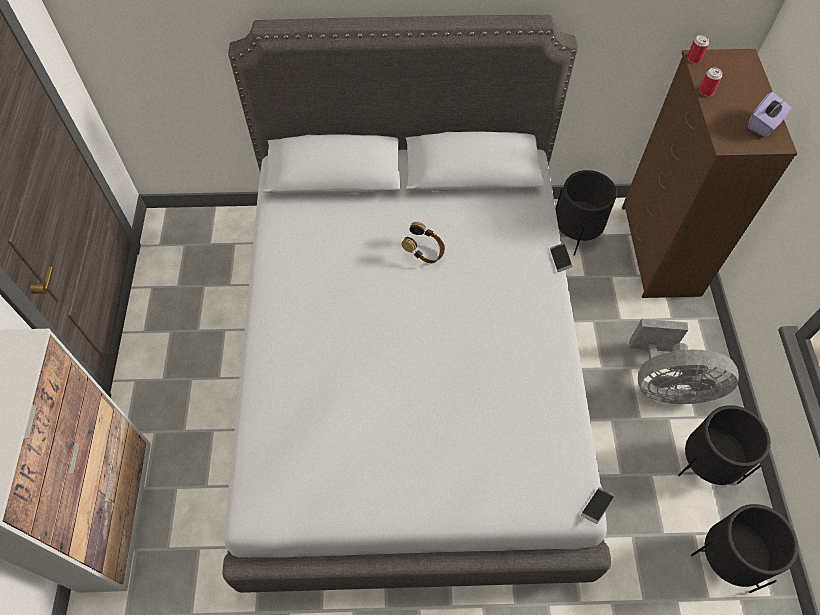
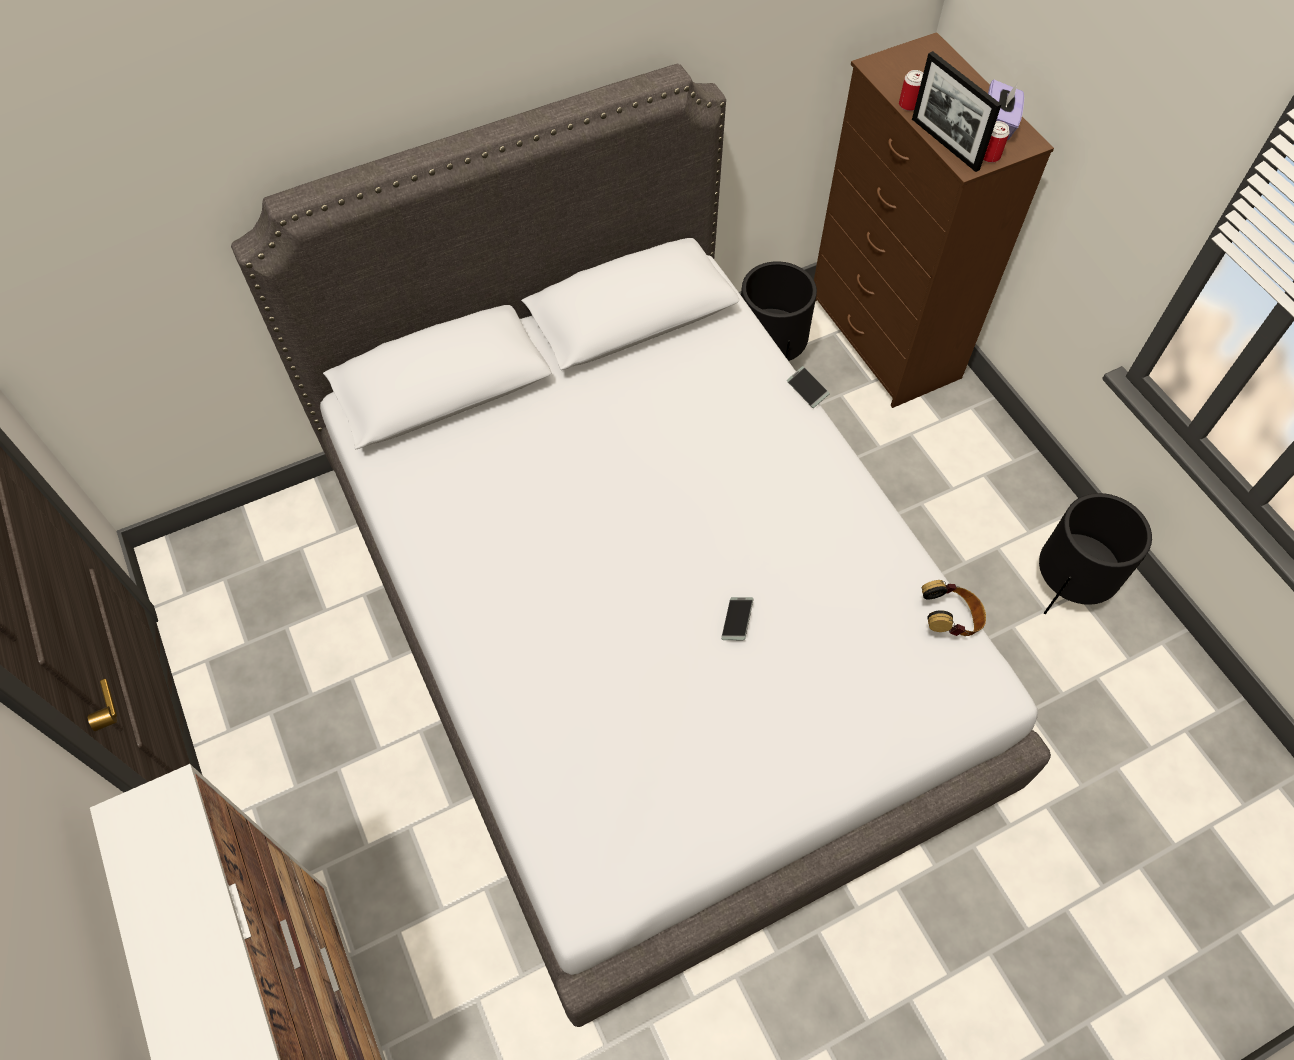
camera: 25 degrees left, 0 degrees up
headphones [401,222,445,263] -> headphones moved to [922,580,986,636]
phone [581,487,615,524] -> phone moved to [721,597,753,640]
grey fan [629,319,739,404] -> none
can [687,35,709,63] -> can moved to [983,121,1010,163]
black planter [691,504,798,593] -> none
none -> picture frame [912,51,1002,172]

